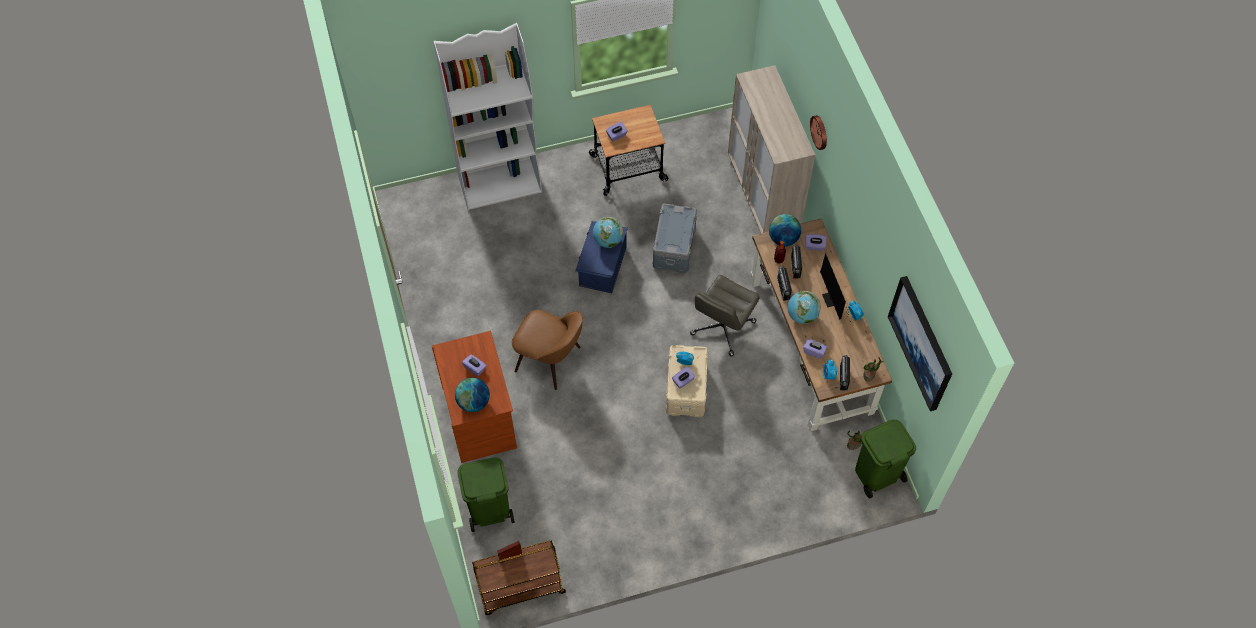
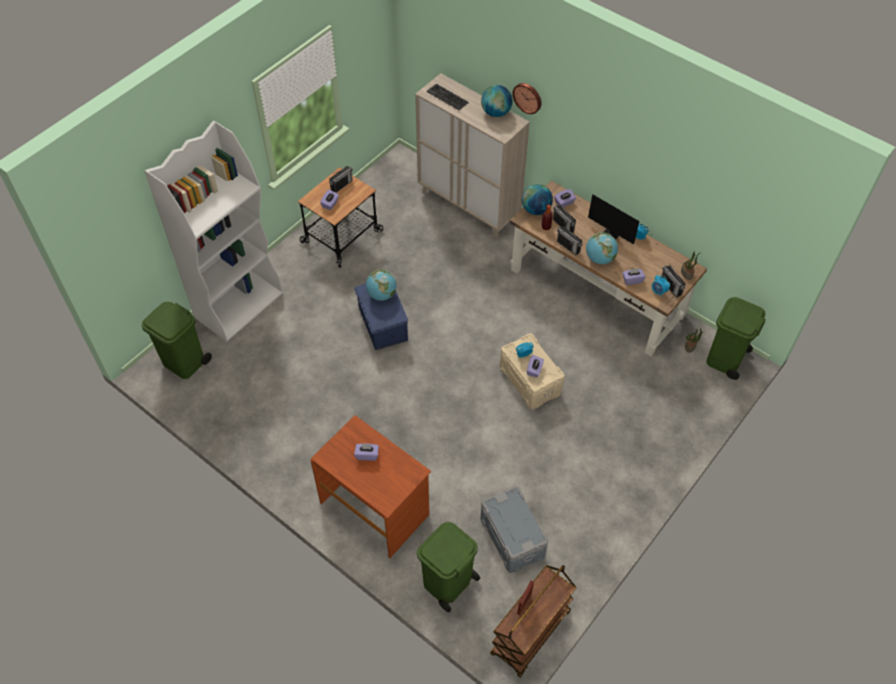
camera: 35 degrees left, 5 degrees down
globe [455,377,490,412] -> globe moved to [481,85,513,117]
brown chair [512,310,583,390] -> none
grey storage box [653,204,697,273] -> grey storage box moved to [481,487,548,573]
grey office chair [690,275,760,356] -> none
picture [888,276,952,411] -> none
none -> green trash can [142,302,212,379]
none -> radio [329,166,353,193]
none -> keyboard [426,84,469,110]

